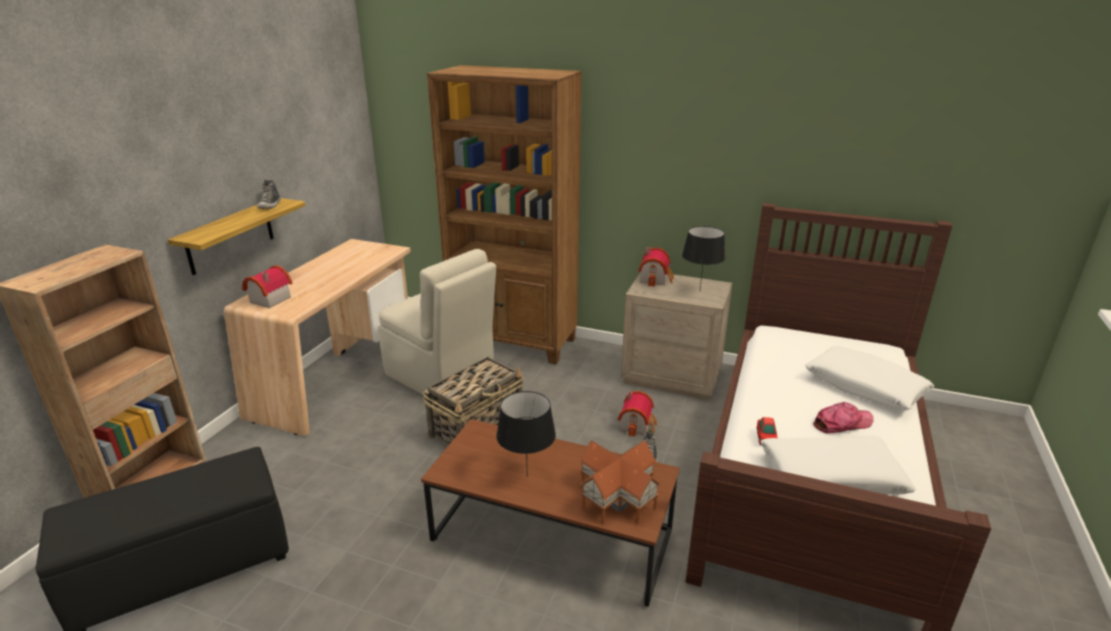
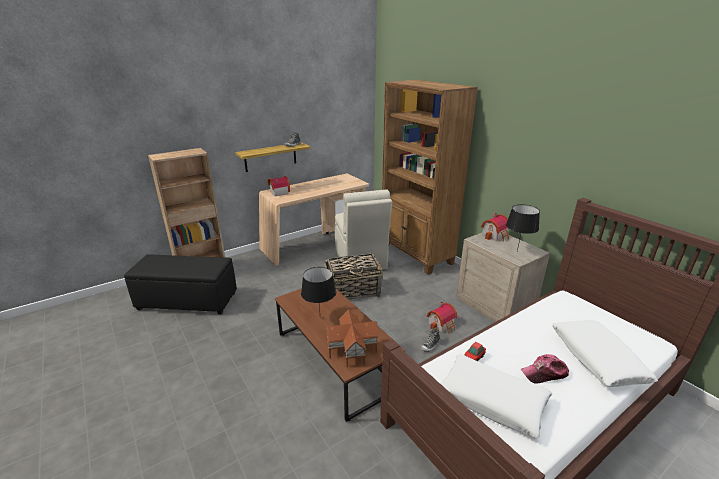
camera: 35 degrees right, 0 degrees up
cap [813,402,874,434] -> cap turned 150 degrees clockwise [521,354,569,384]

